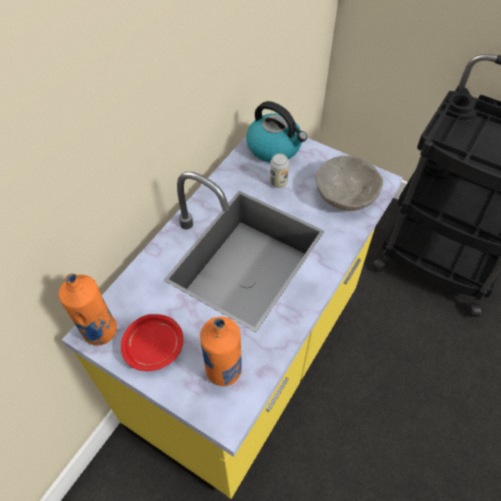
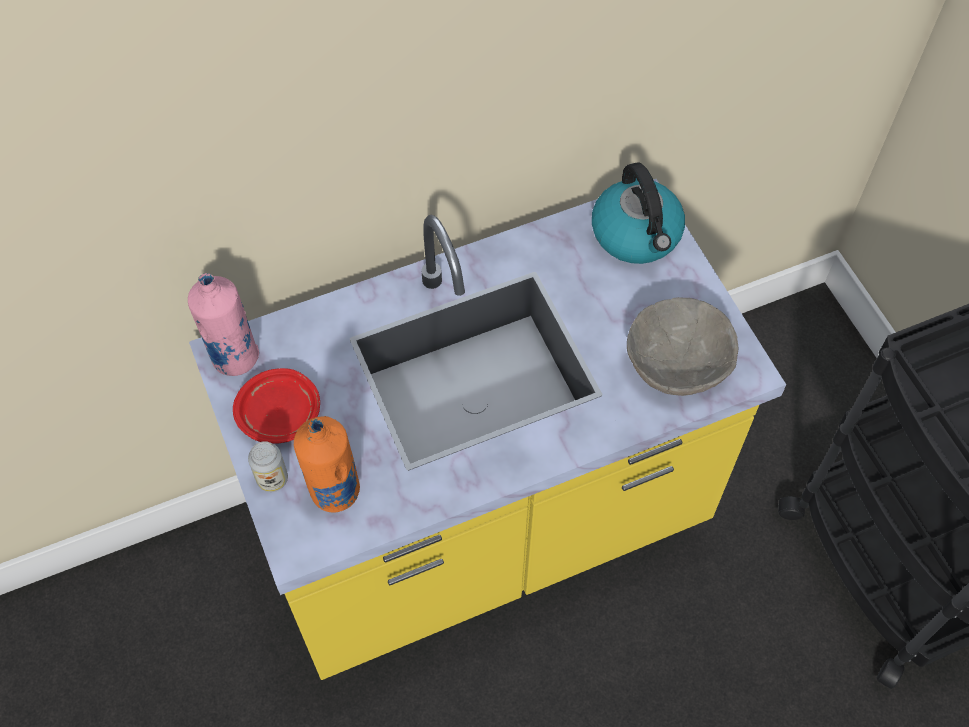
camera: 35 degrees right, 5 degrees up
orange bottle [59,274,117,346] -> pink bottle [188,273,259,376]
can [270,153,289,188] -> can moved to [248,441,288,492]

